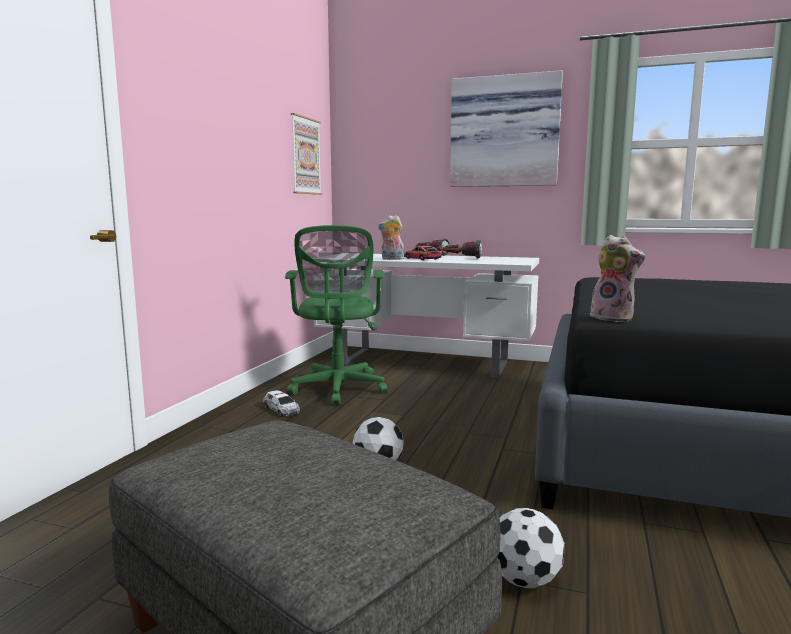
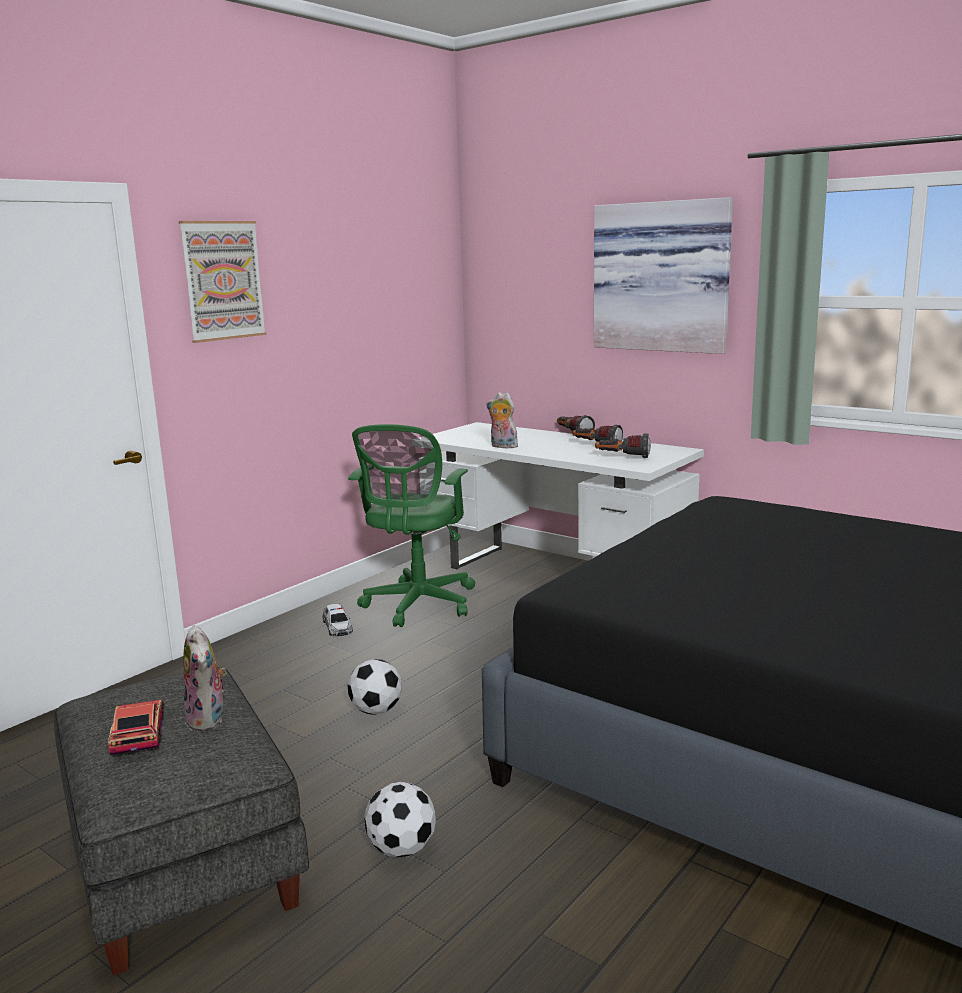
camera: 20 degrees right, 5 degrees up
picture [291,113,322,195] -> picture moved to [179,221,267,343]
toy car [404,246,442,260] -> toy car moved to [108,699,165,756]
plush toy [590,235,645,322] -> plush toy moved to [183,625,227,731]
none -> flashlight [595,433,651,458]

